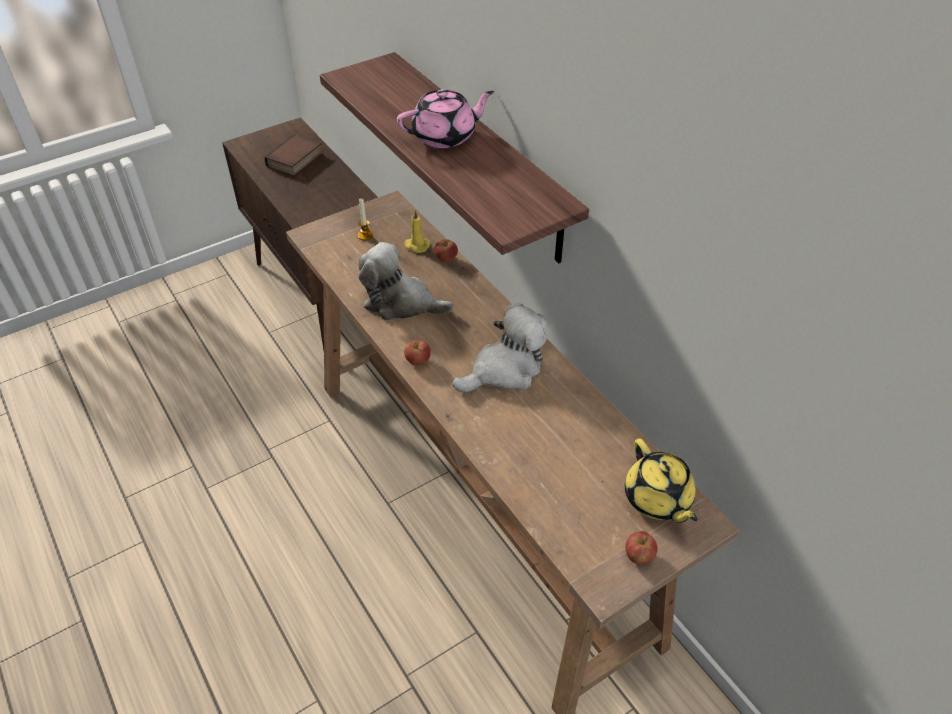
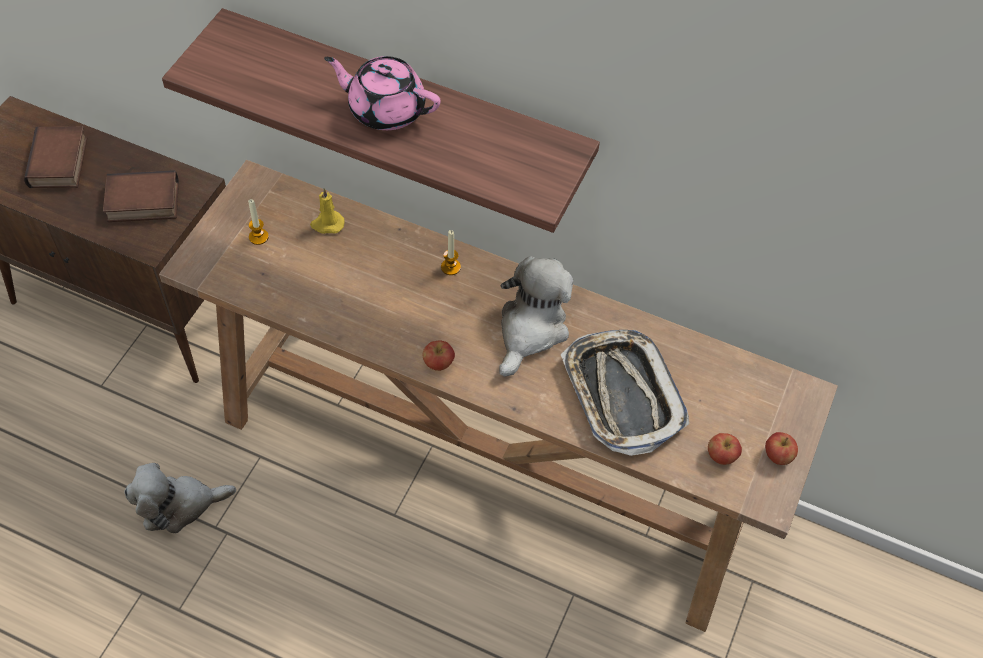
camera: 35 degrees left, 10 degrees up
plush toy [358,242,454,320] -> plush toy moved to [124,463,236,533]
pink teapot [397,90,494,148] -> pink teapot turned 105 degrees counterclockwise [324,56,441,130]
apple [434,239,458,262] -> apple moved to [708,433,742,465]
yellow teapot [625,439,697,523] -> none
none -> book [103,170,179,222]
none -> candle [441,230,461,275]
none -> tray [561,330,689,456]

